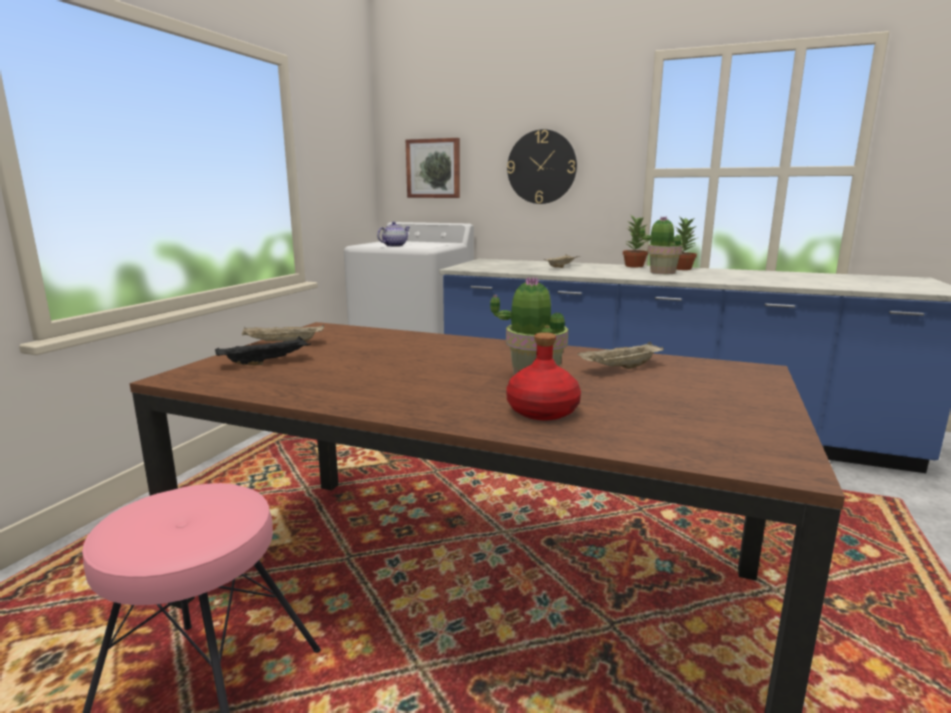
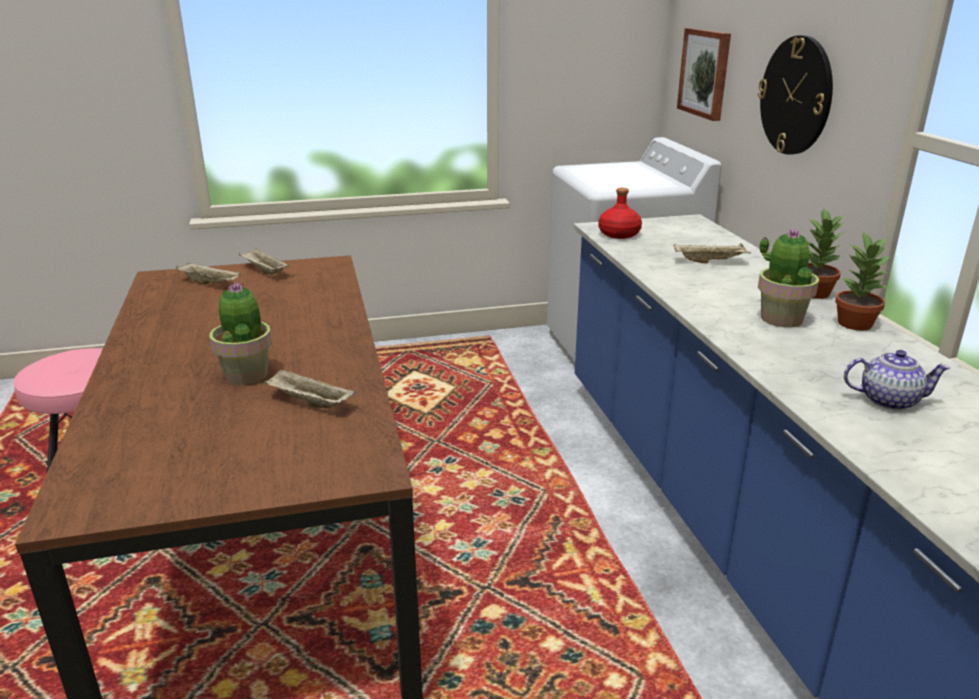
camera: 55 degrees right, 10 degrees up
black tray [215,336,311,365] -> beige tray [176,263,241,285]
teapot [377,222,410,247] -> teapot moved to [844,350,951,410]
red bottle [506,332,581,420] -> red bottle moved to [598,188,642,239]

